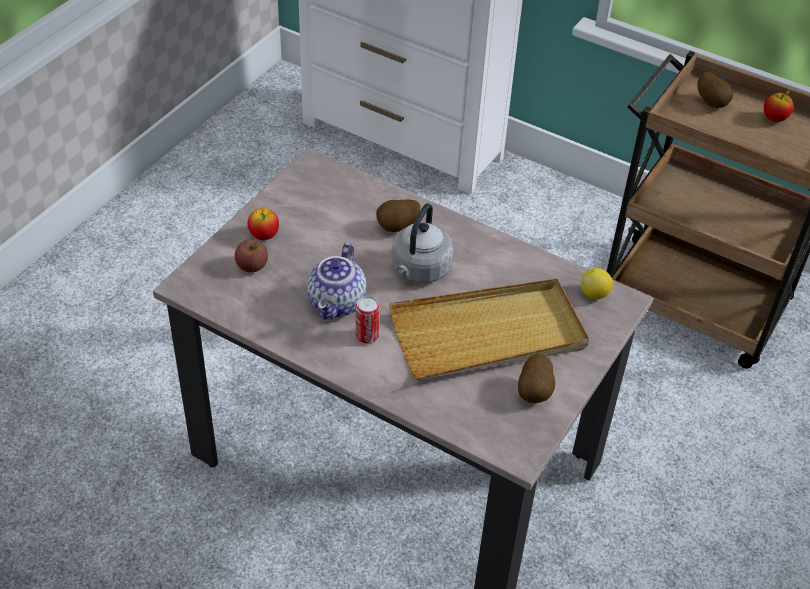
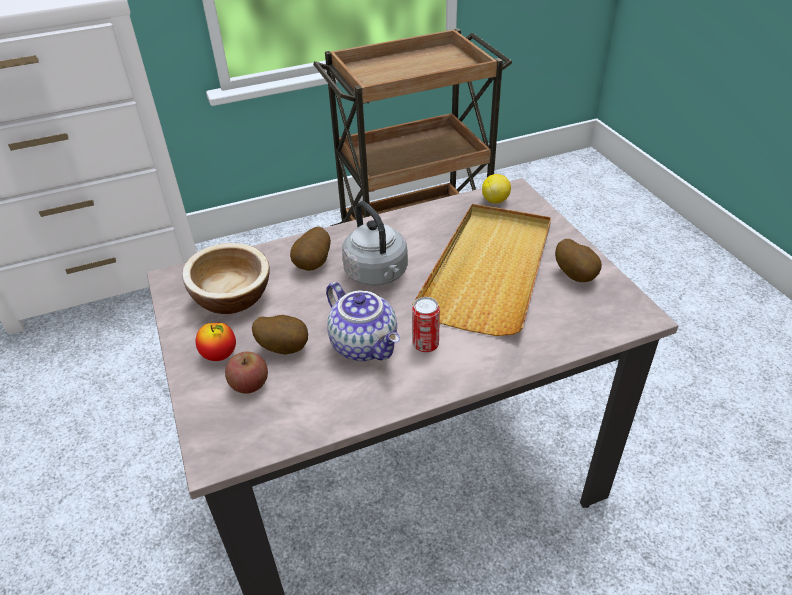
camera: 50 degrees left, 5 degrees down
potato [697,72,733,108] -> potato moved to [252,315,308,354]
apple [764,90,794,122] -> none
none -> bowl [182,243,270,314]

